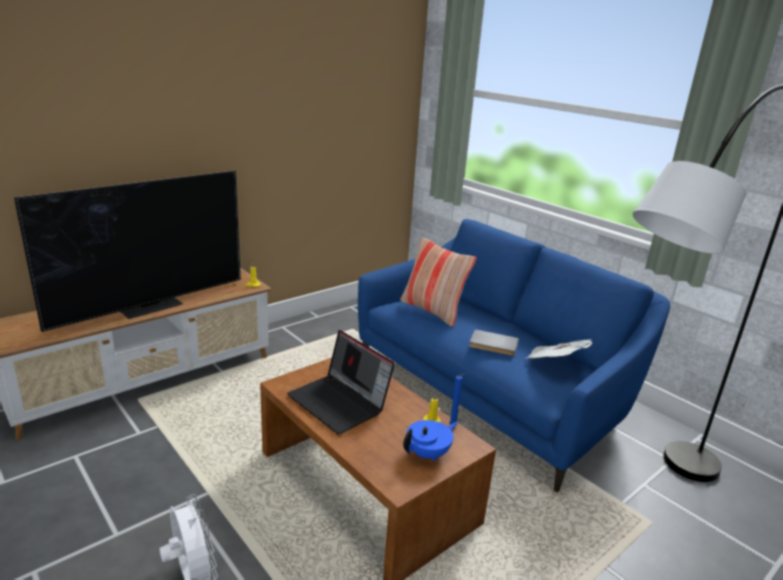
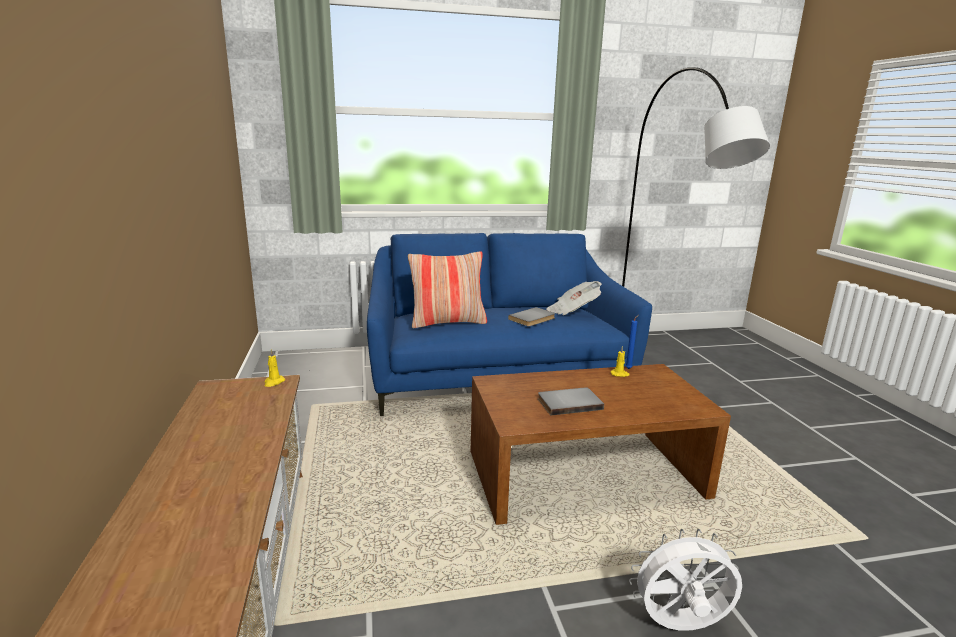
camera: 60 degrees left, 5 degrees down
television [14,170,241,332] -> none
laptop [287,330,395,434] -> grey book [538,387,604,416]
blue teapot [403,420,457,461] -> none

